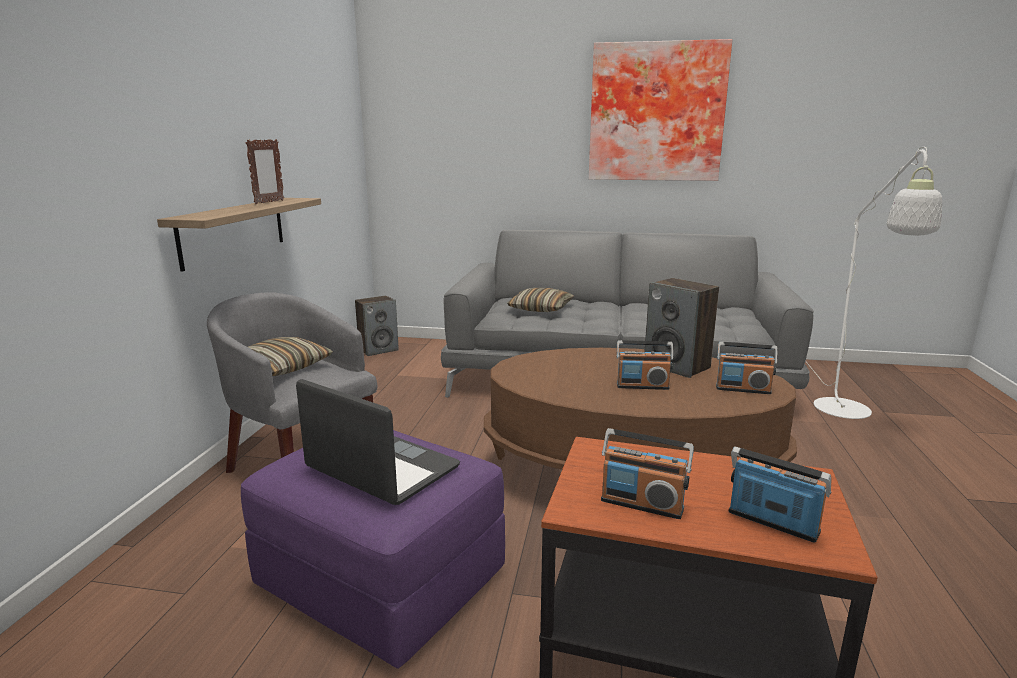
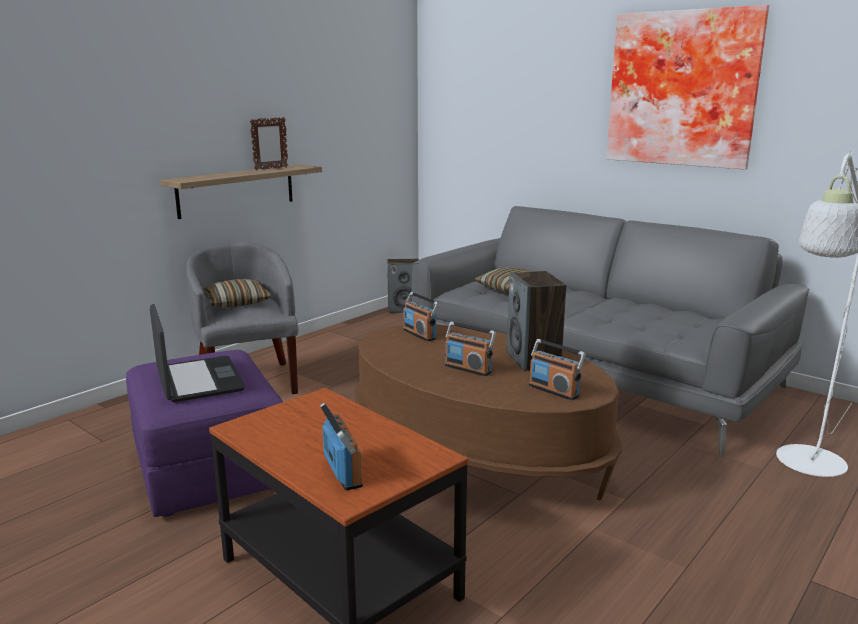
camera: 30 degrees right, 0 degrees up
radio [601,428,694,519] -> radio moved to [403,292,440,341]

